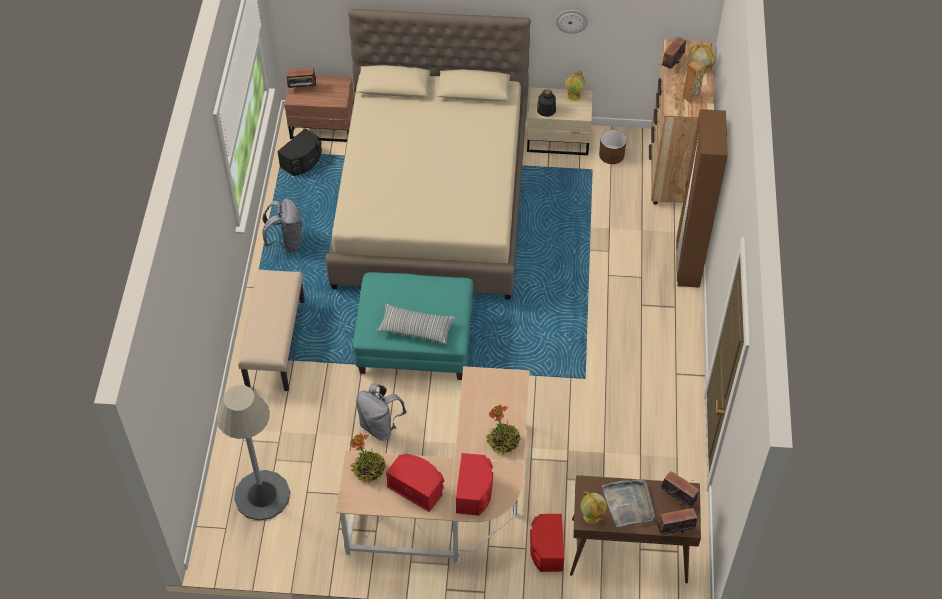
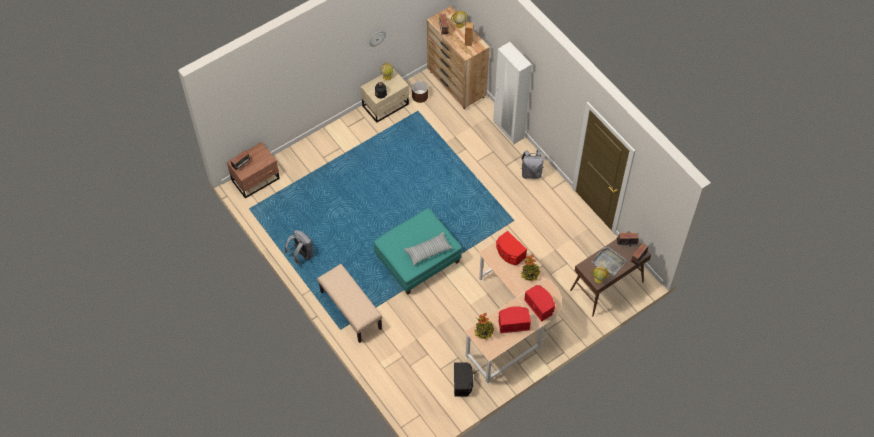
camera: 40 degrees left, 5 degrees up
grey floor lamp [217,385,290,521] -> none
black speaker [277,128,322,176] -> black speaker moved to [454,362,473,397]
beige bed [325,8,531,300] -> none
grey backpack [356,384,407,441] -> grey backpack moved to [521,150,544,179]
red speaker [530,514,564,572] -> red speaker moved to [496,231,527,266]
brown wardrobe [676,109,728,288] -> white wardrobe [493,42,532,144]

